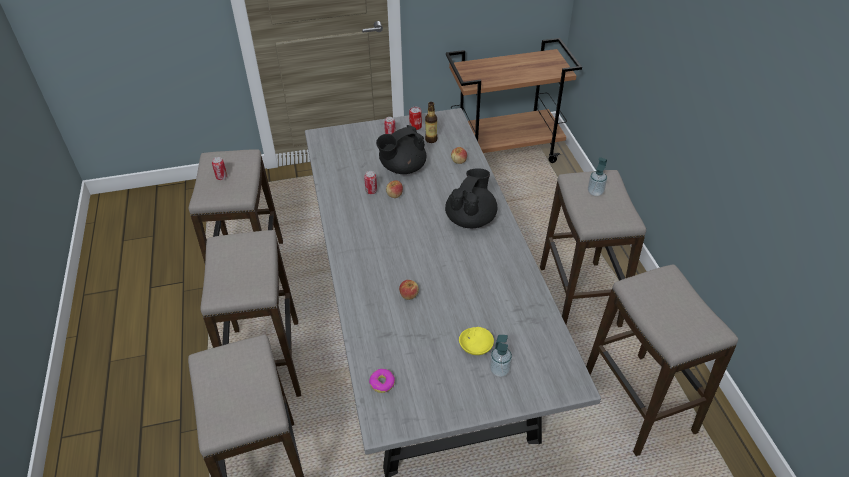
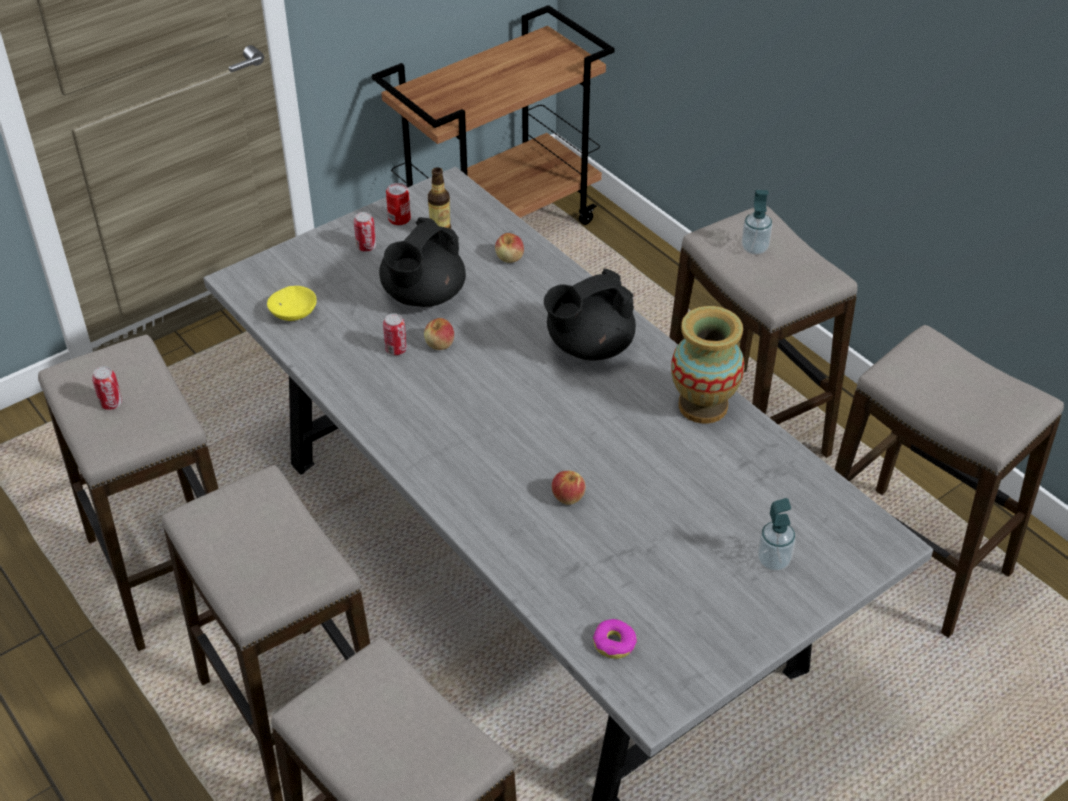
camera: 25 degrees left, 0 degrees up
black teapot [445,168,497,228] -> black teapot turned 120 degrees counterclockwise [544,269,636,360]
yellow bowl [459,327,494,355] -> yellow bowl moved to [267,286,317,321]
none -> vase [671,306,744,423]

